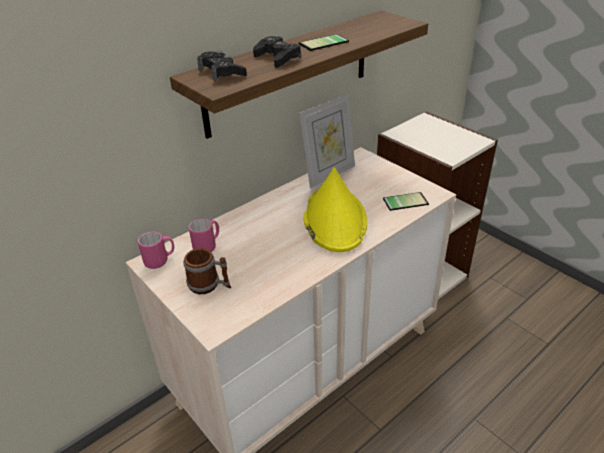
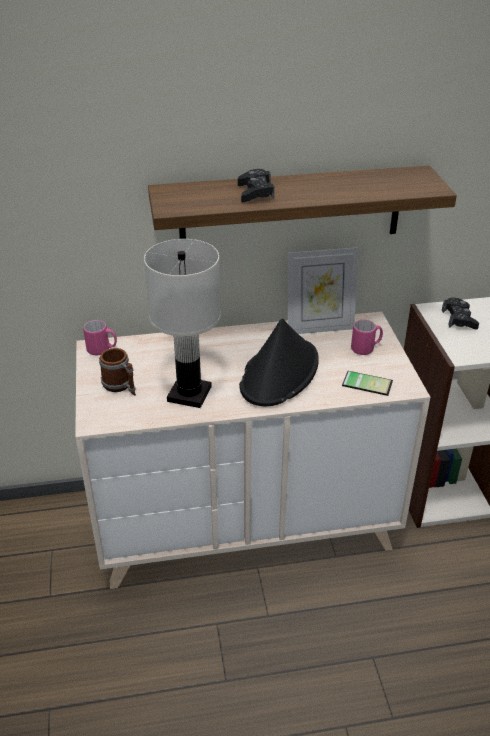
camera: 30 degrees right, 0 degrees up
pink mug [189,218,219,252] -> pink mug moved to [351,320,383,355]
black game controller [197,50,247,82] -> black game controller moved to [442,298,479,330]
phone [298,34,349,51] -> none
yellow hat [304,168,367,252] -> black hat [239,318,319,406]
none -> white table lamp [144,239,221,408]

